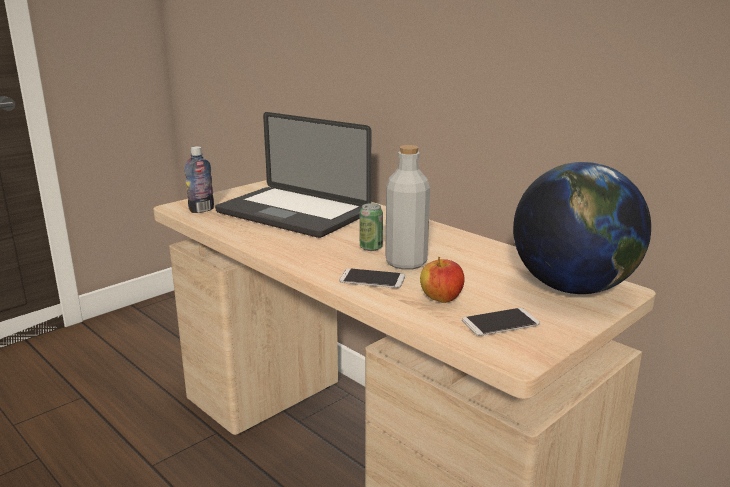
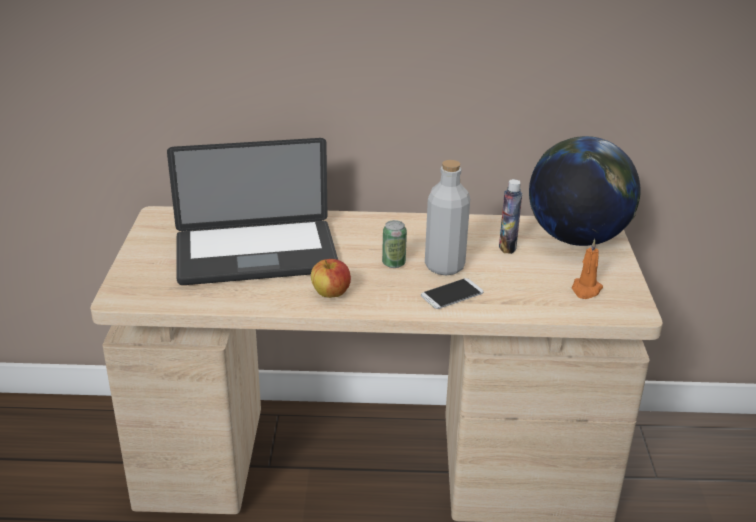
camera: 45 degrees left, 10 degrees up
bottle [185,146,214,213] -> bottle moved to [499,179,522,254]
apple [420,257,465,303] -> apple moved to [311,259,351,298]
phone [462,308,540,336] -> orange candle [572,239,603,299]

